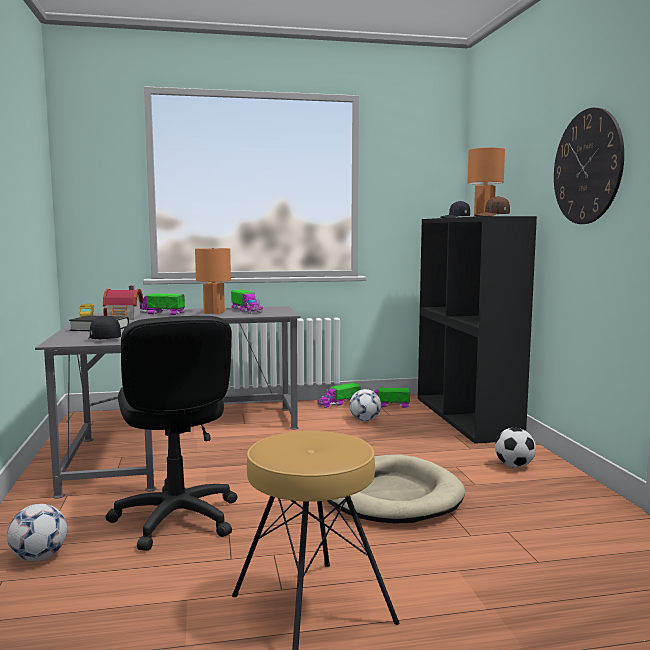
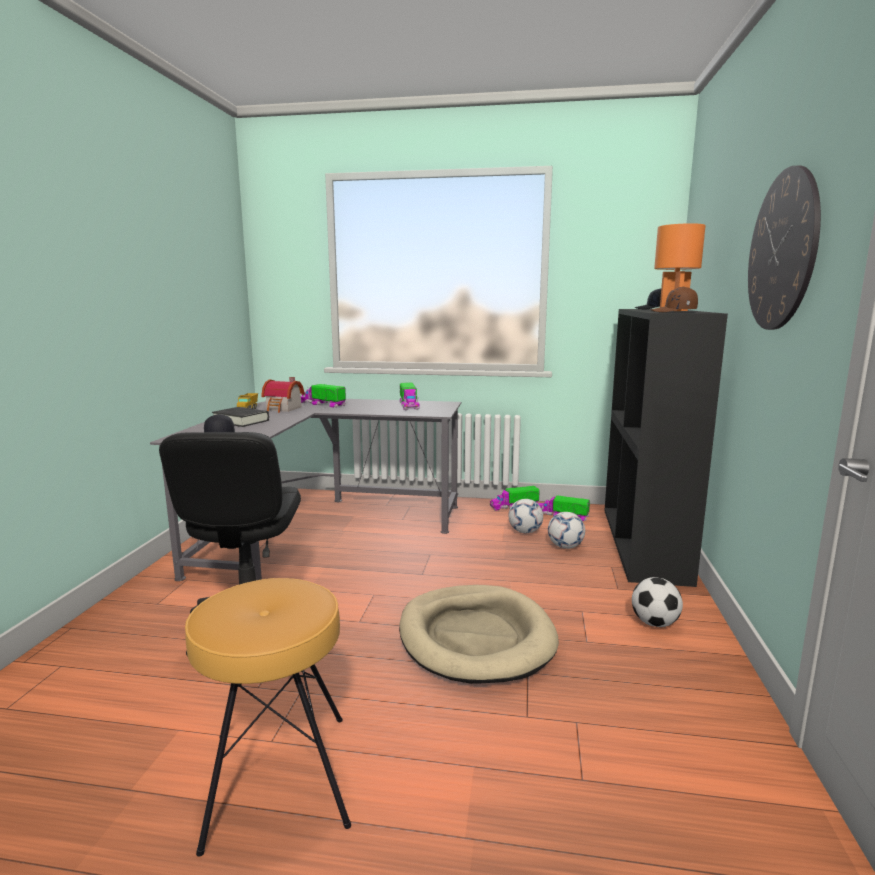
camera: 20 degrees right, 5 degrees up
football [7,504,67,561] -> football moved to [548,512,585,549]
orange table lamp [195,248,231,314] -> none

